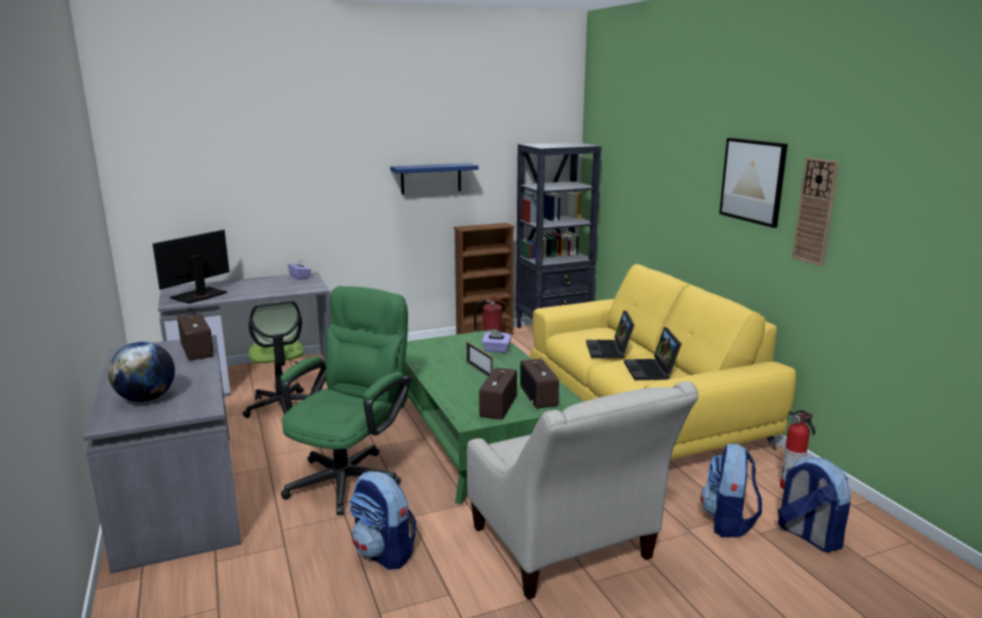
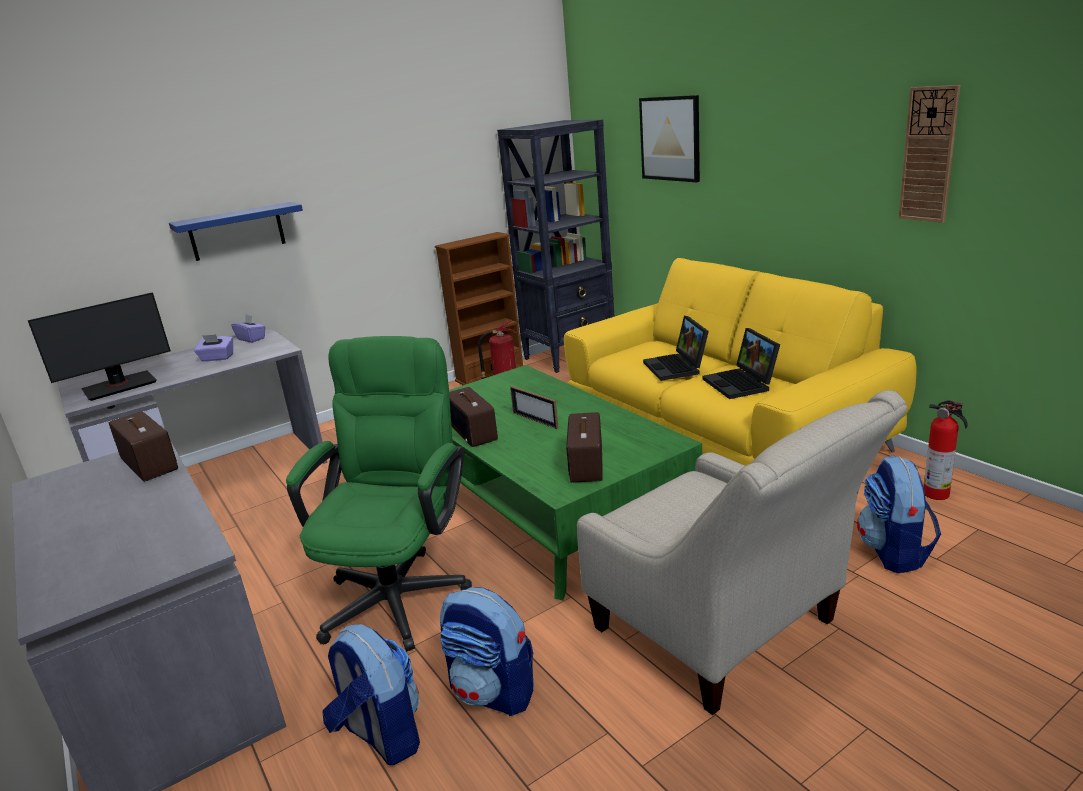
camera: 10 degrees left, 5 degrees up
globe [108,341,175,402] -> none
monitor [153,230,230,304] -> monitor turned 150 degrees counterclockwise [28,292,171,401]
office chair [243,301,309,418] -> none
blue shelf [390,163,479,195] -> blue shelf moved to [169,202,303,261]
purple tissue box [482,330,511,353] -> purple tissue box moved to [194,335,233,362]
radio [520,359,559,408] -> radio moved to [449,387,498,447]
picture [719,138,788,228] -> picture moved to [639,95,700,182]
backpack [778,456,851,552] -> backpack moved to [322,624,420,765]

